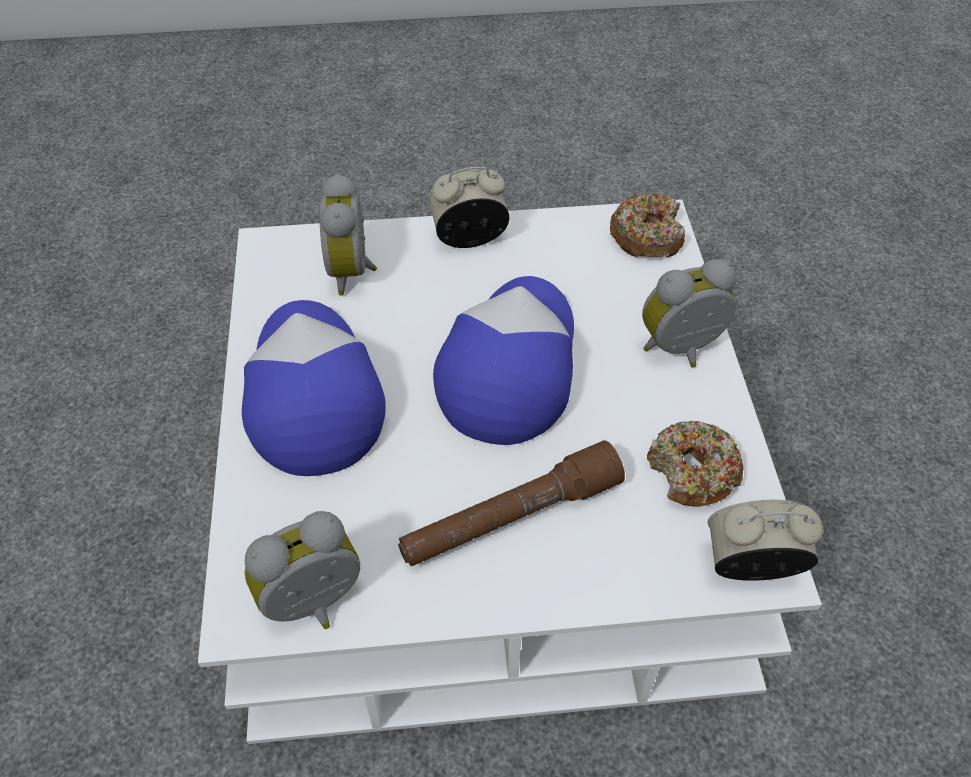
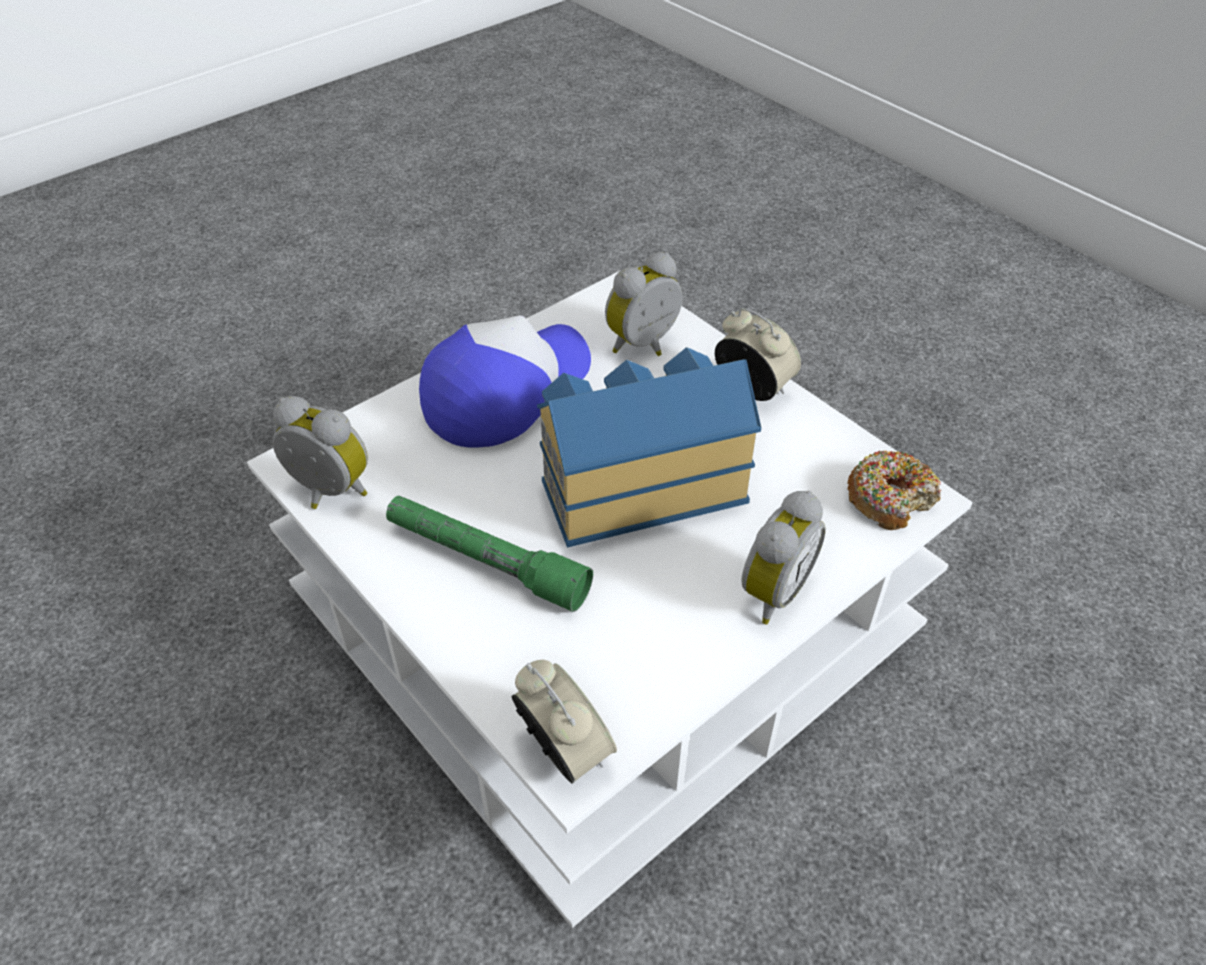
camera: 55 degrees right, 5 degrees down
brown flashlight [398,440,625,566] -> green flashlight [386,496,593,612]
cap [433,276,574,445] -> toy house [537,347,761,548]
alarm clock [642,259,736,367] -> alarm clock turned 90 degrees clockwise [742,491,826,625]
donut [647,421,744,507] -> none

